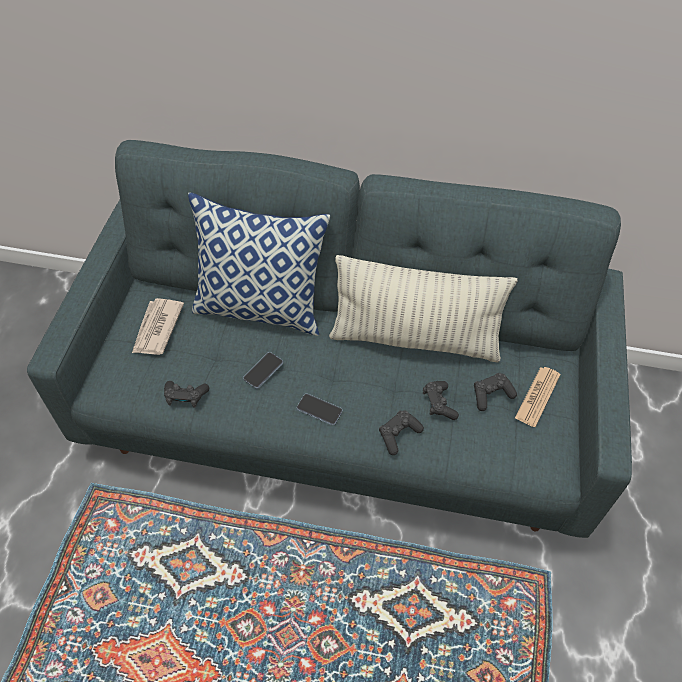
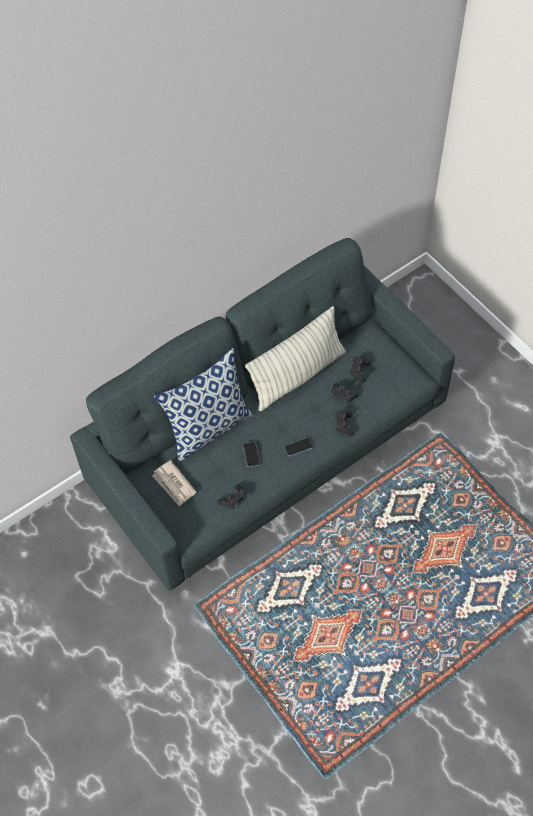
camera: 45 degrees left, 5 degrees up
newspaper [515,367,561,427] -> none

